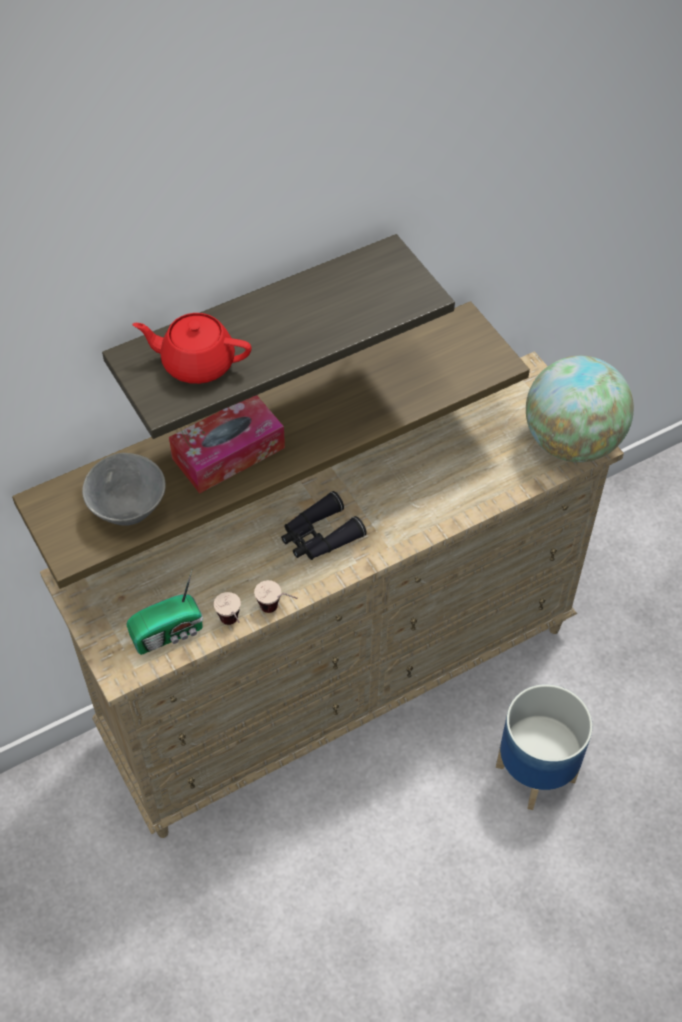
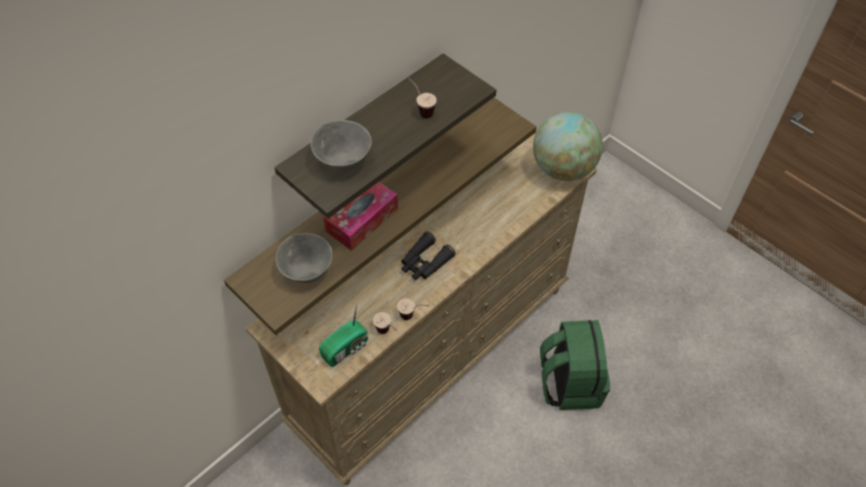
camera: 15 degrees left, 0 degrees up
red teapot [132,313,251,384] -> grey bowl [311,120,372,171]
planter [496,684,592,810] -> green backpack [540,320,610,410]
none -> cup [407,77,437,118]

